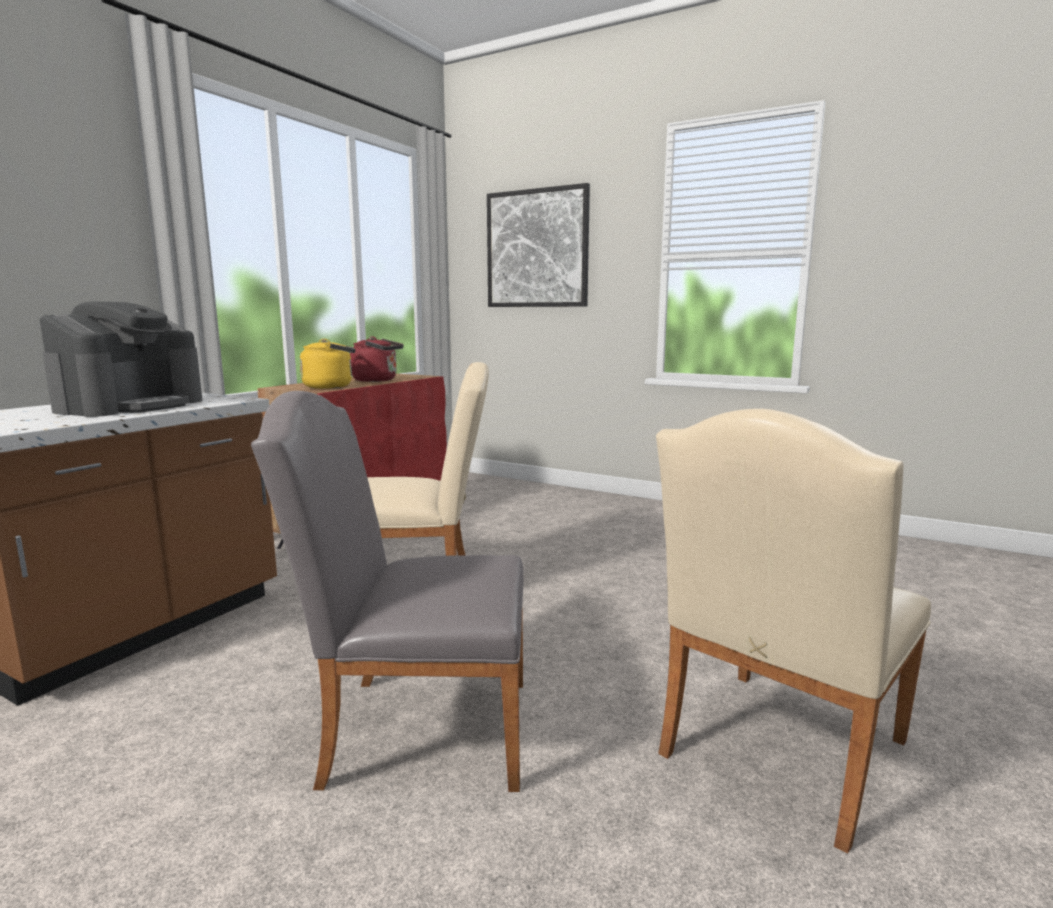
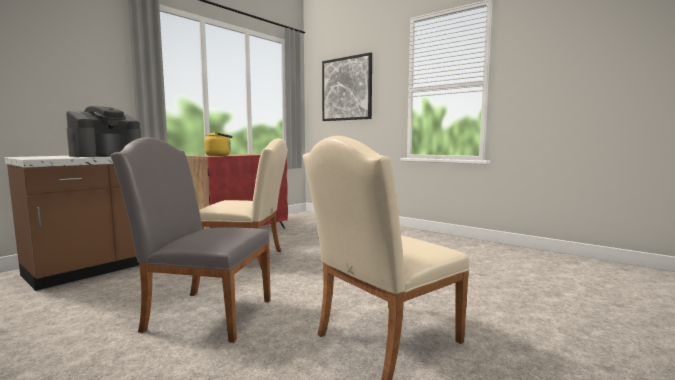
camera: 10 degrees right, 5 degrees down
red kettle [350,336,404,382] -> none

